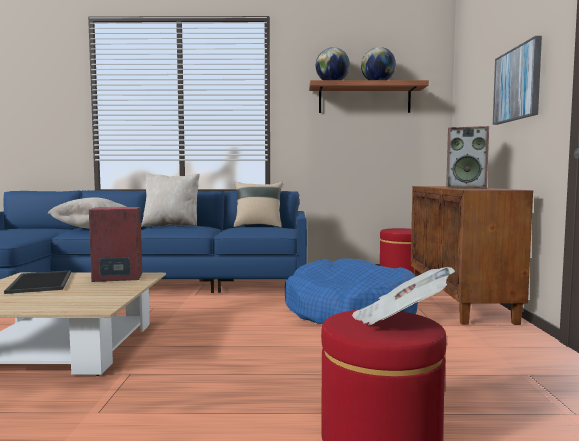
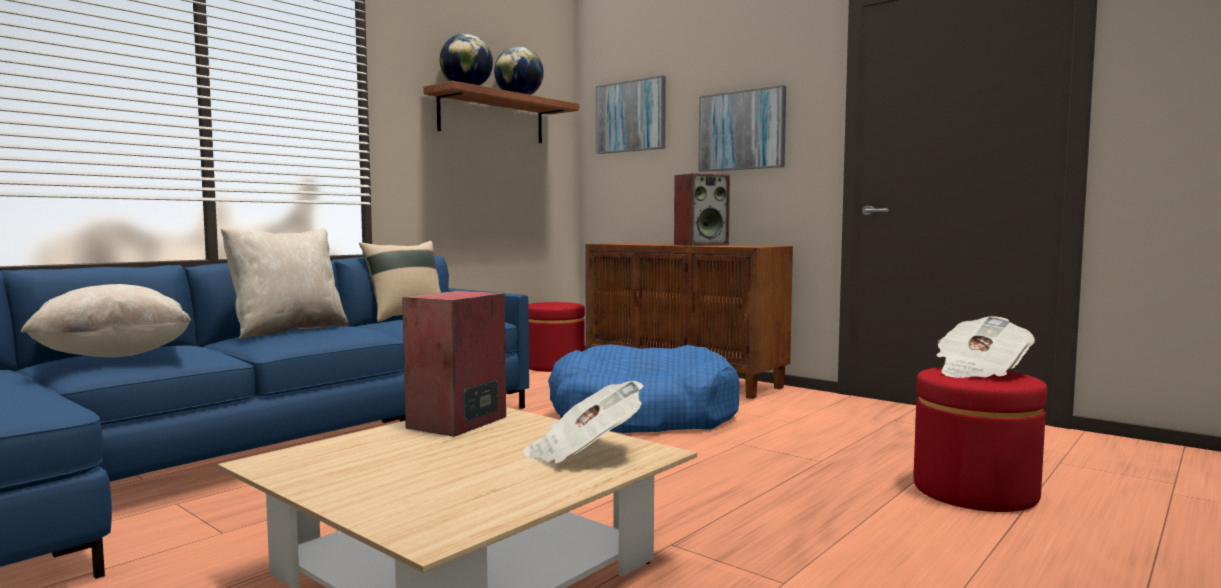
camera: 50 degrees left, 0 degrees up
tray [4,271,71,294] -> none
none -> newspaper [522,381,644,463]
none -> picture [596,75,666,154]

